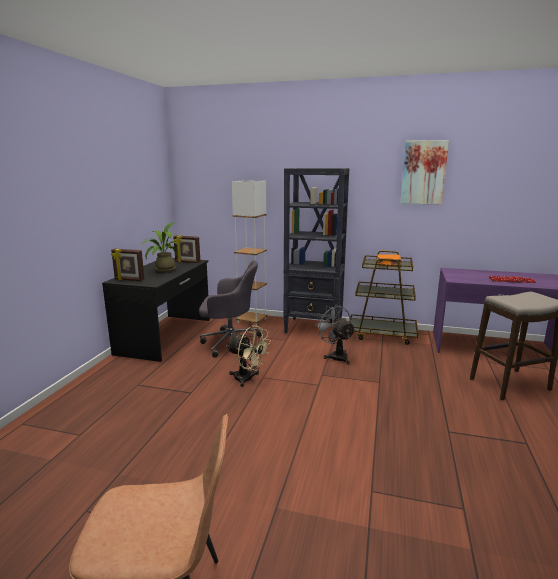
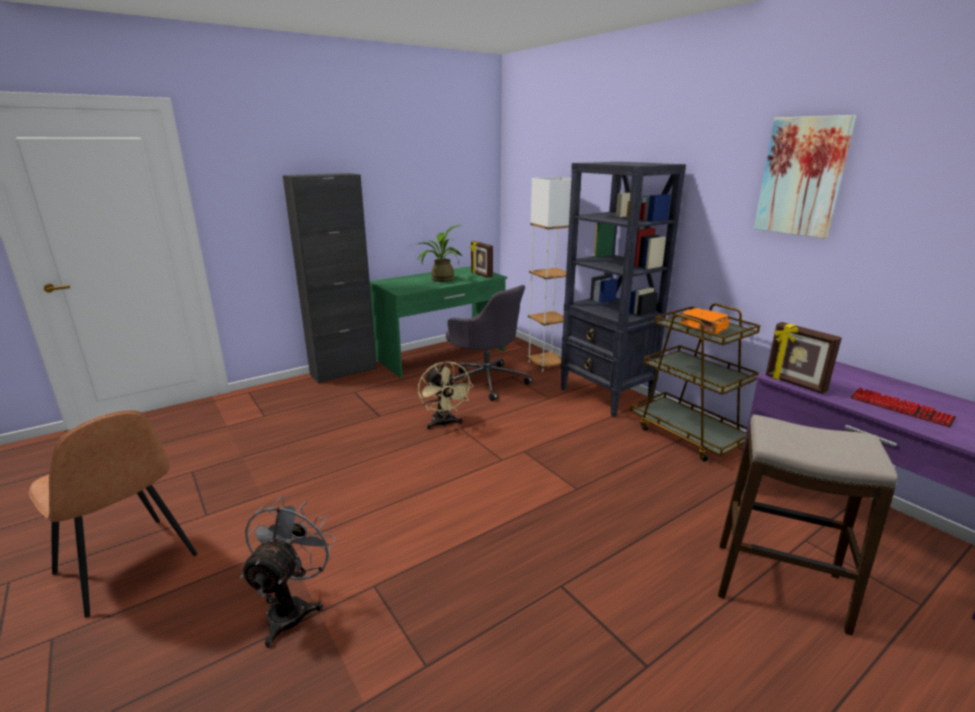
camera: 40 degrees right, 5 degrees up
black desk [102,258,210,362] -> green desk [370,266,507,378]
picture frame [111,249,145,281] -> picture frame moved to [766,322,842,394]
grey fan [314,304,355,365] -> grey fan moved to [240,497,336,648]
none -> black cabinet [283,173,377,384]

